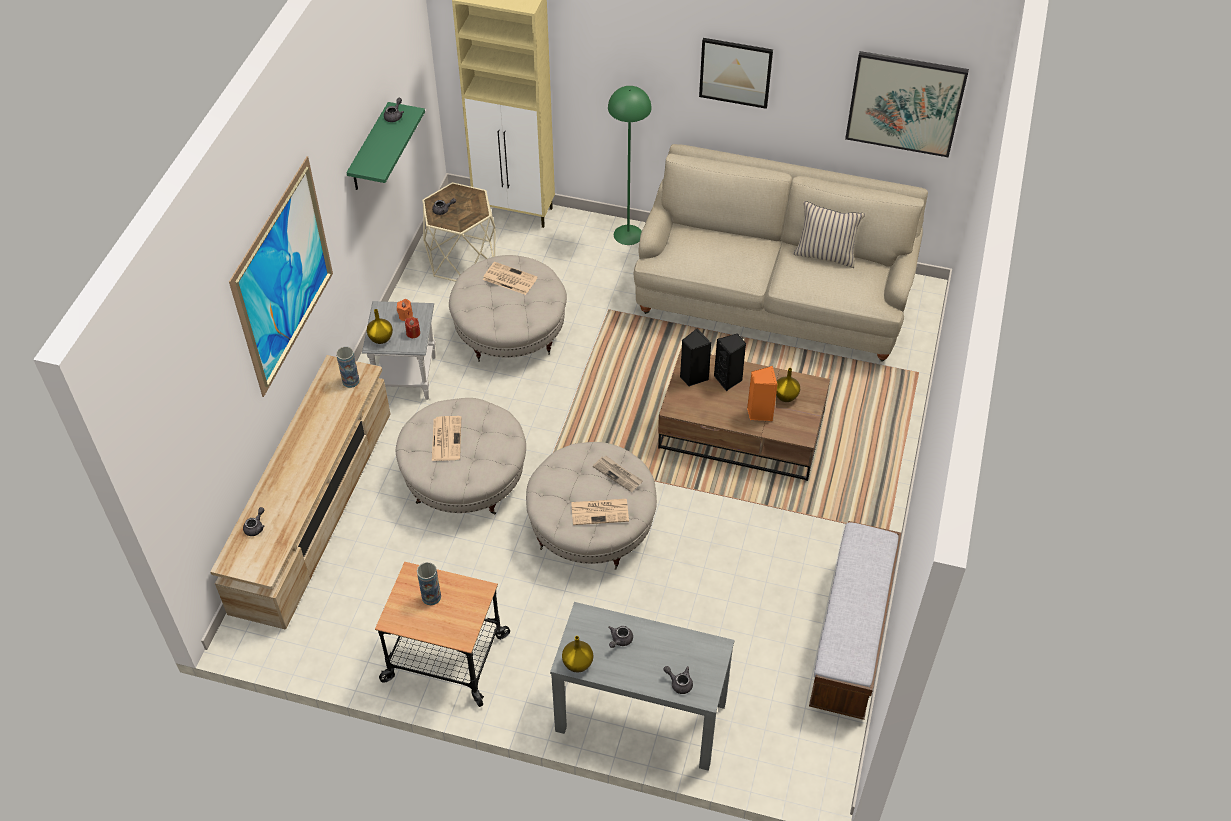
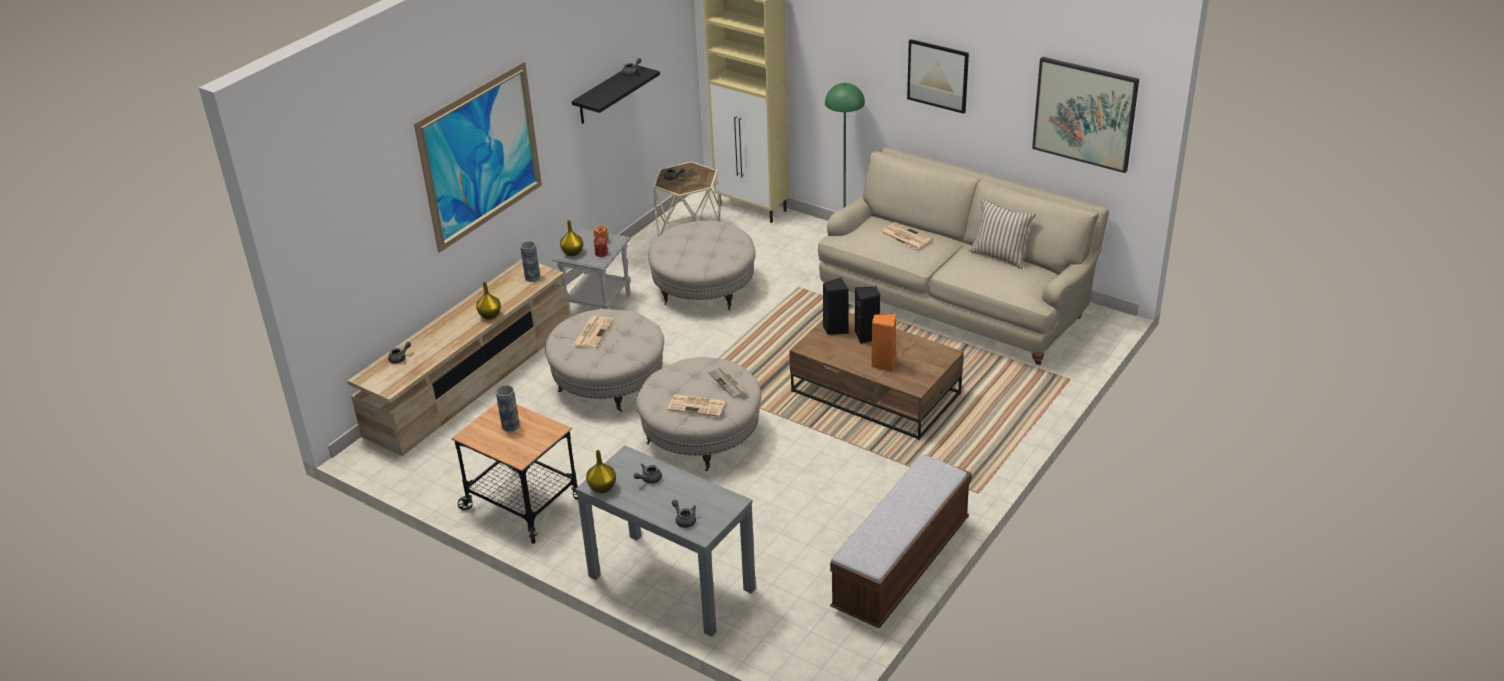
camera: 20 degrees right, 15 degrees down
green shelf [346,102,425,190] -> black shelf [572,64,660,124]
newspaper [483,262,538,295] -> newspaper moved to [881,222,932,250]
yellow vase [776,368,800,402] -> yellow vase moved to [476,282,501,319]

